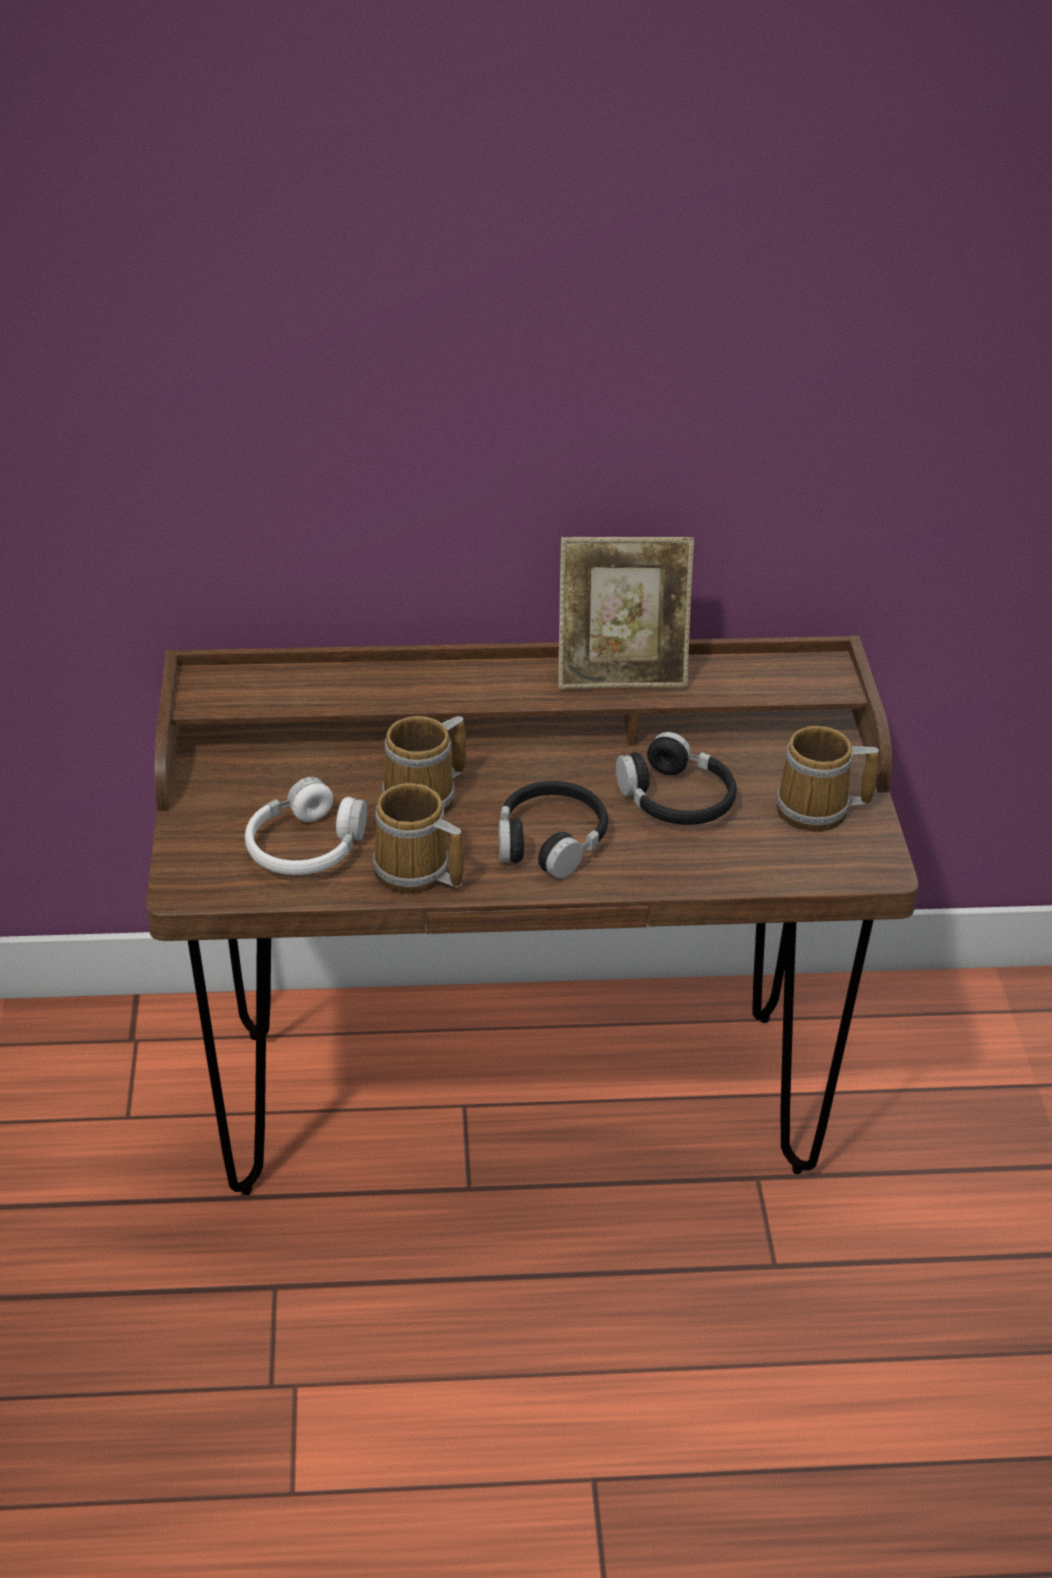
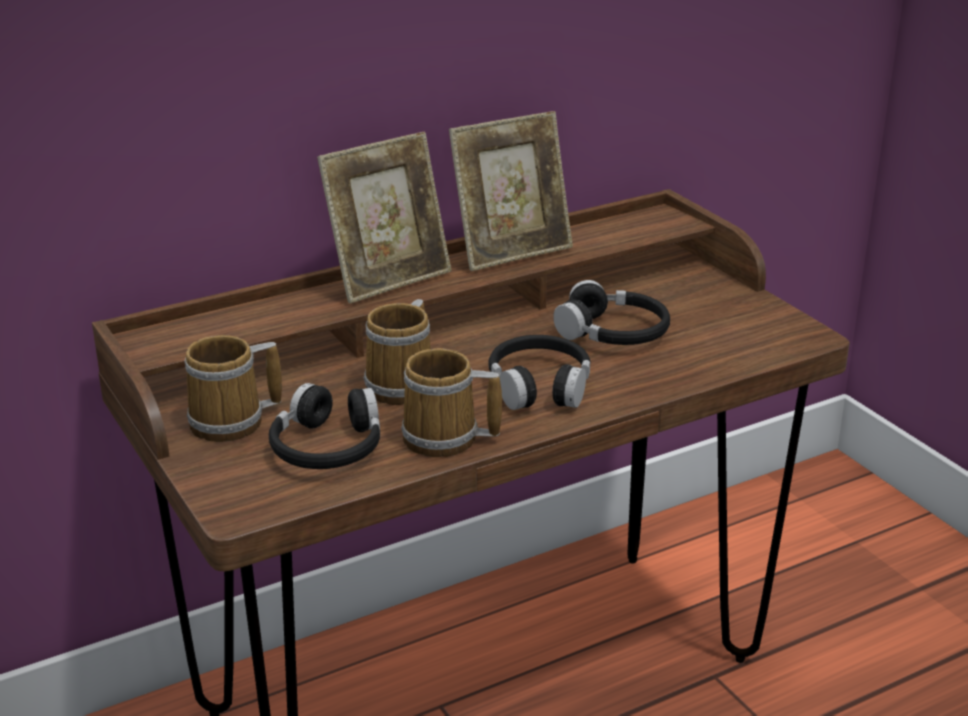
camera: 25 degrees left, 10 degrees down
white headphones [245,777,367,875] -> black headphones [269,383,380,469]
mug [776,726,879,832] -> mug moved to [184,335,282,442]
none -> picture frame [317,131,451,304]

